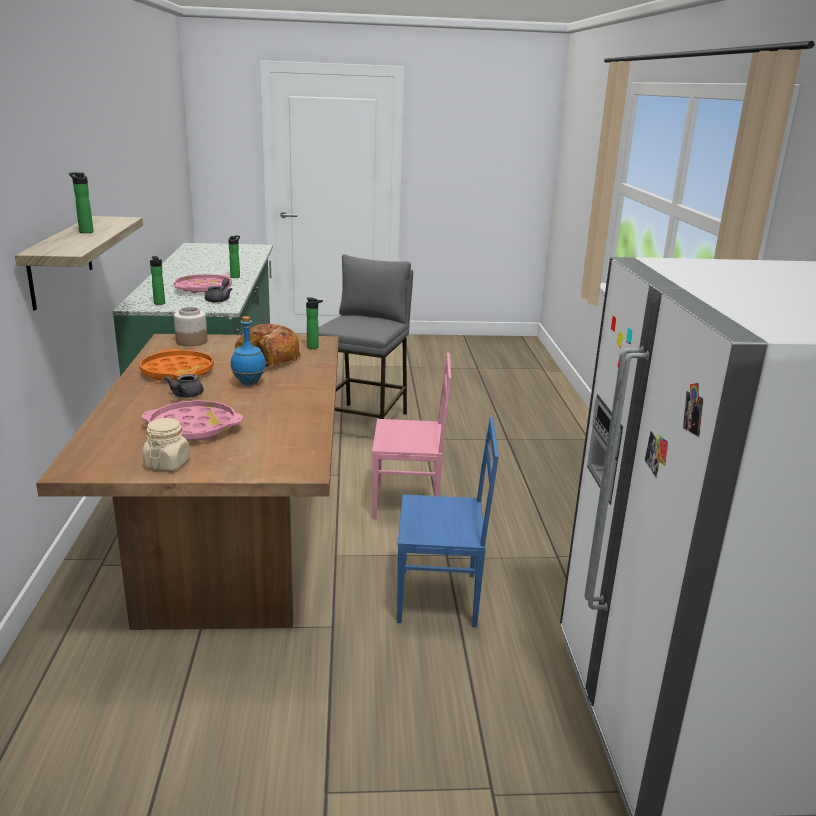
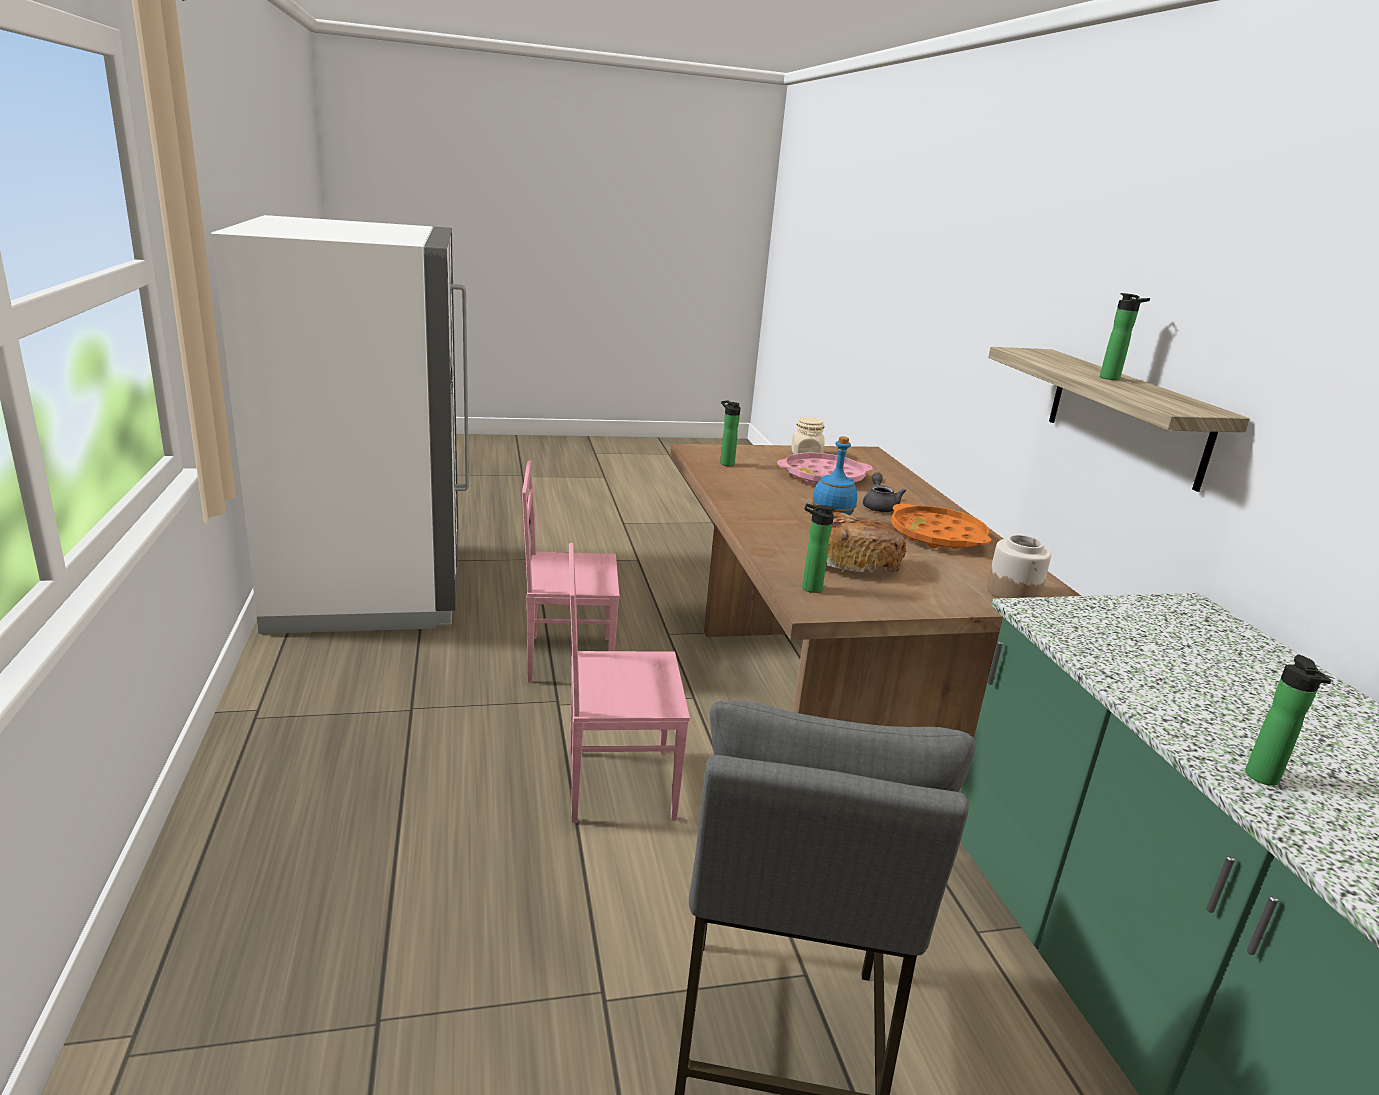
camera: 170 degrees right, 0 degrees up
bottle [150,256,165,305] -> bottle moved to [720,400,741,466]
pink tray [174,274,232,293] -> none
grey teapot [205,278,232,303] -> none
blue chair [397,417,499,627] -> pink chair [522,461,620,683]

